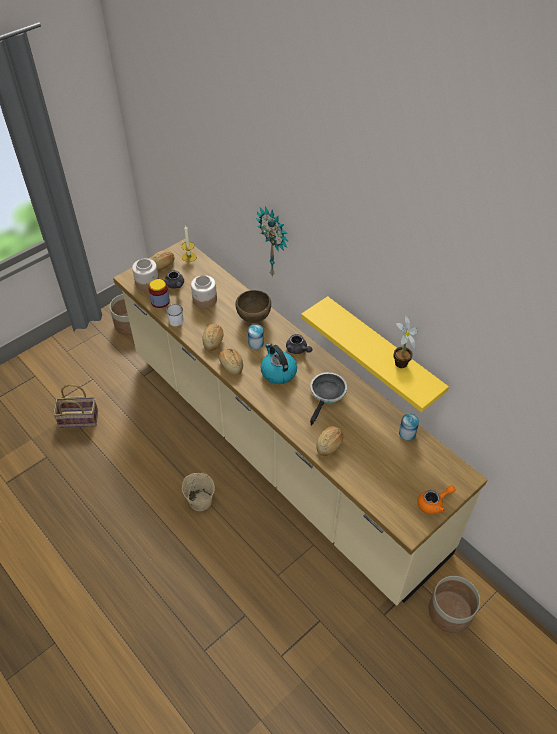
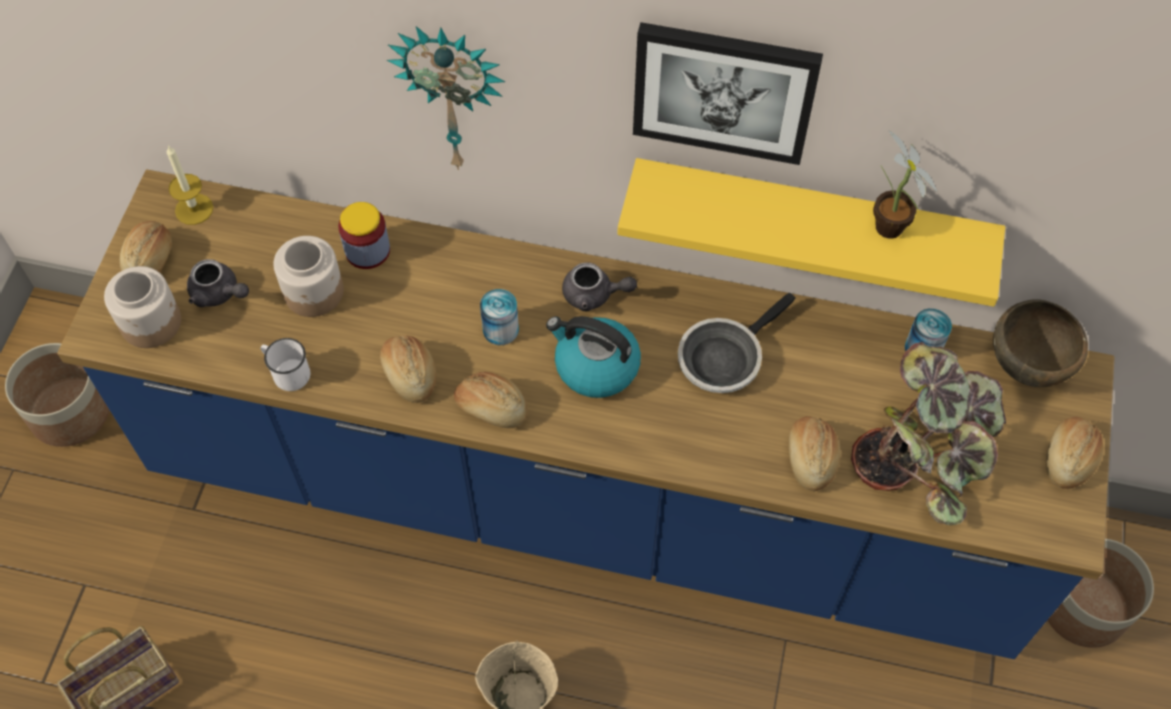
camera: 35 degrees left, 10 degrees up
beige counter [113,239,487,606] -> blue counter [57,169,1114,659]
jar [149,279,170,308] -> jar moved to [338,202,390,269]
brown bowl [235,290,271,323] -> brown bowl moved to [993,299,1088,387]
frying pan [310,372,347,425] -> frying pan turned 120 degrees counterclockwise [678,293,796,393]
orange teapot [417,485,456,514] -> bread [1046,417,1103,489]
none -> picture [633,22,823,165]
none -> potted plant [851,342,1006,526]

